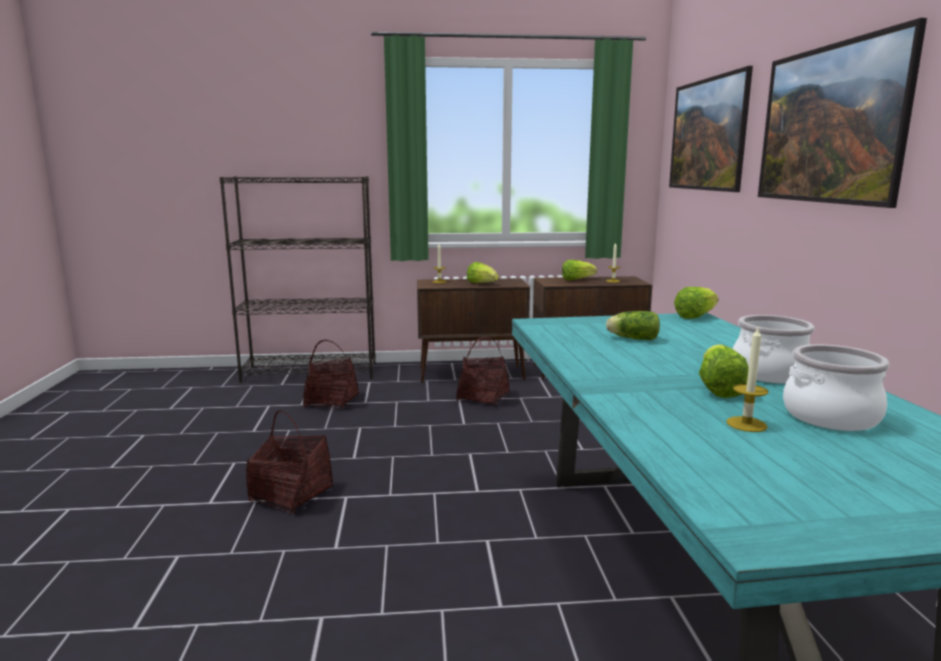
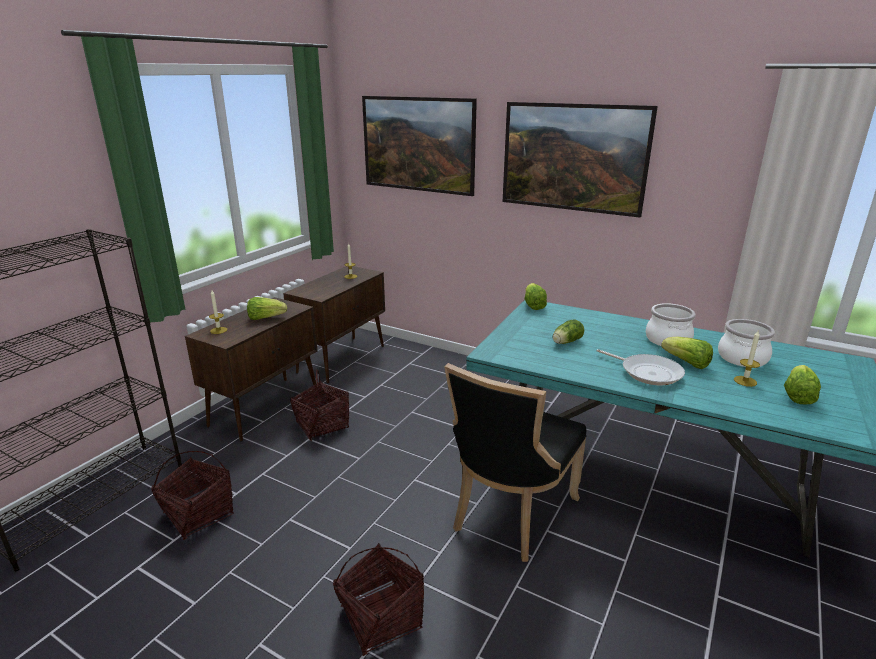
camera: 55 degrees left, 10 degrees up
lettuce [562,260,597,280] -> lettuce moved to [784,365,821,405]
none -> black chair [444,363,586,562]
none -> frying pan [597,349,685,386]

